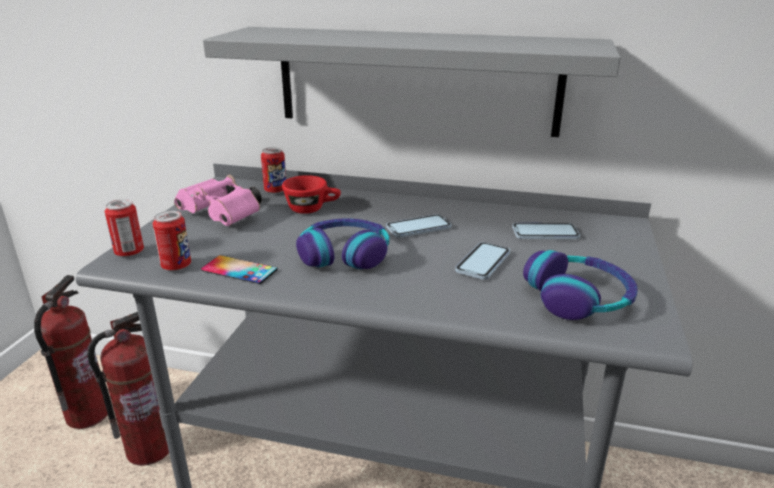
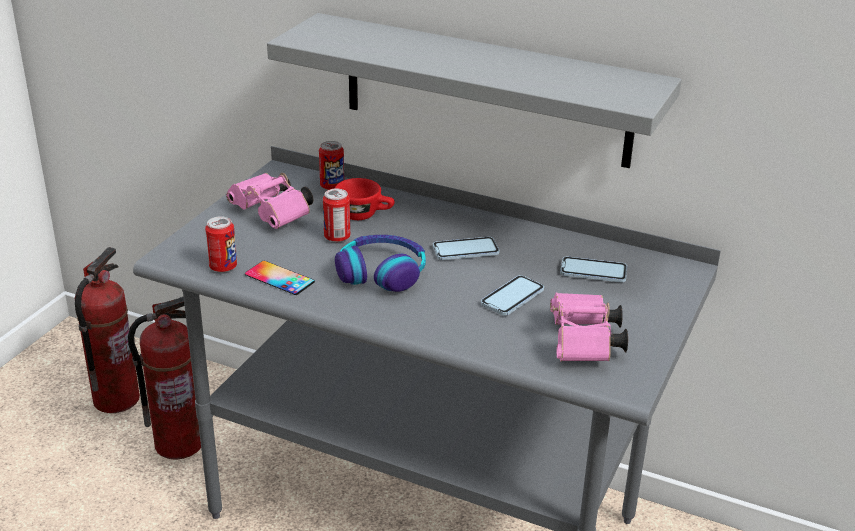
camera: 10 degrees right, 5 degrees up
can [105,199,144,257] -> can moved to [323,188,350,242]
headphones [523,250,638,320] -> pink binoculars [550,293,628,361]

